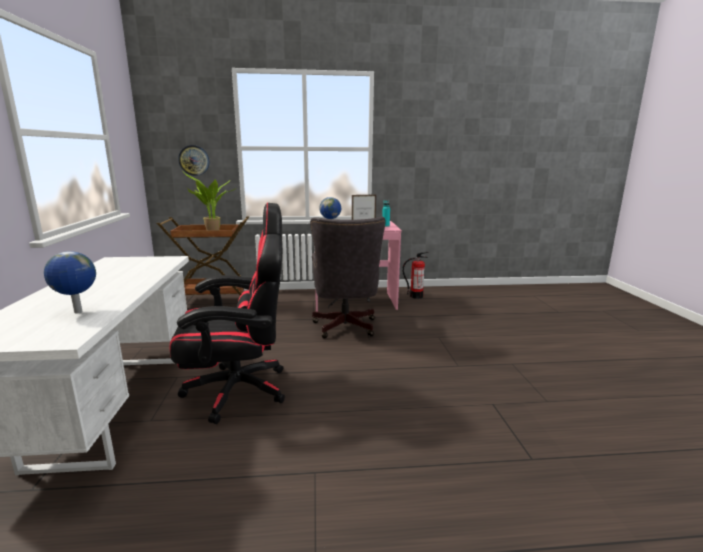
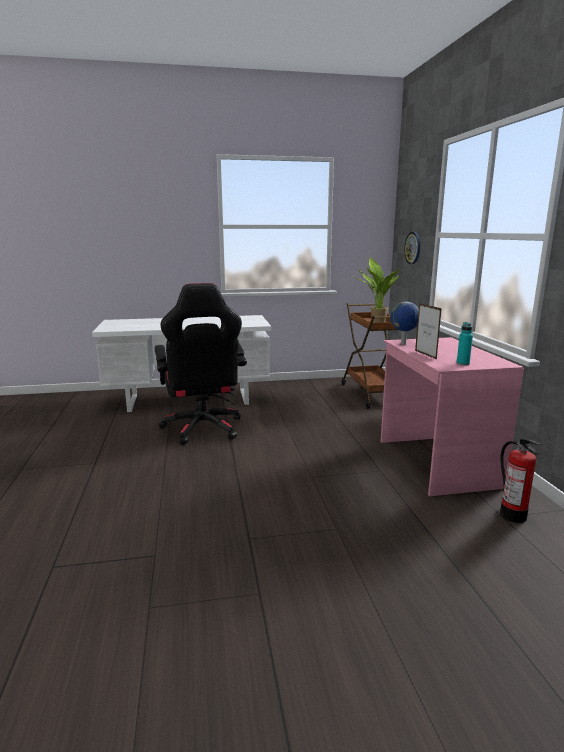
camera: 85 degrees right, 0 degrees up
globe [44,251,96,314] -> none
grey office chair [310,217,386,339] -> none

